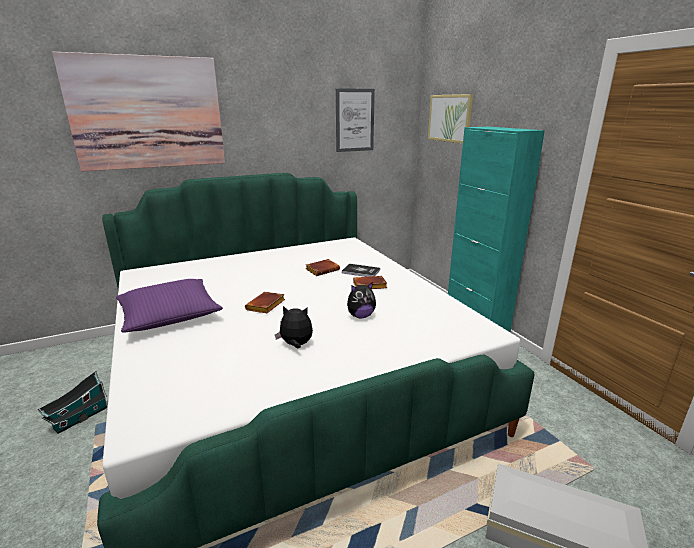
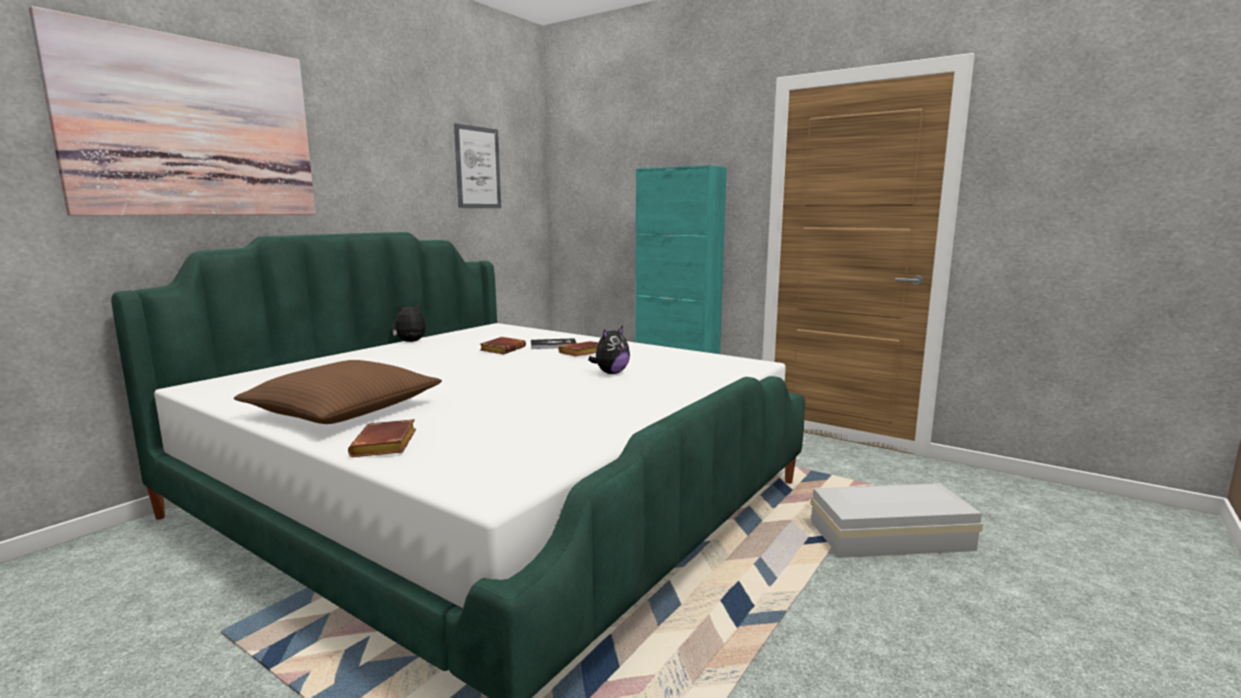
camera: 30 degrees left, 10 degrees down
toy house [38,371,107,434] -> none
purple pillow [116,279,223,333] -> brown pillow [234,360,442,424]
brown book [245,292,285,313] -> brown book moved to [348,419,416,457]
plush toy [275,306,313,349] -> plush toy moved to [393,304,426,342]
picture [428,94,473,144] -> none

